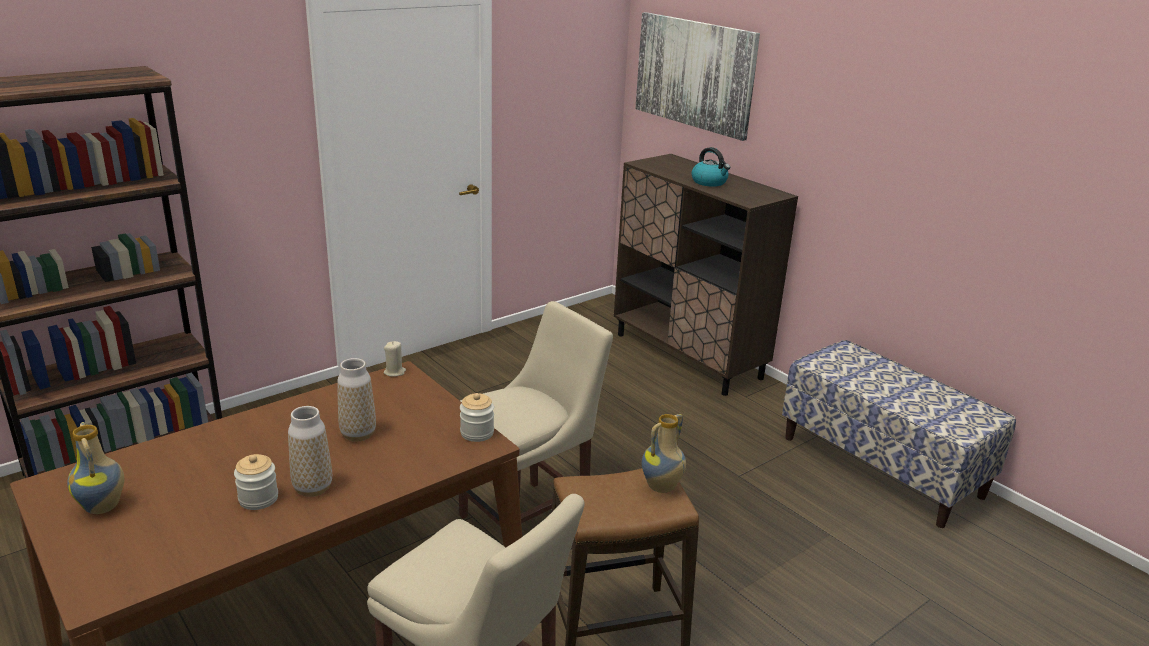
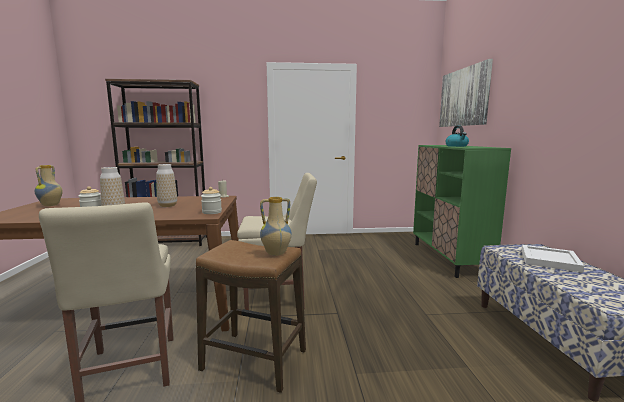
camera: 35 degrees right, 15 degrees down
brown cabinet [614,154,798,396] -> green cabinet [413,145,511,278]
none -> white tray [522,245,584,272]

